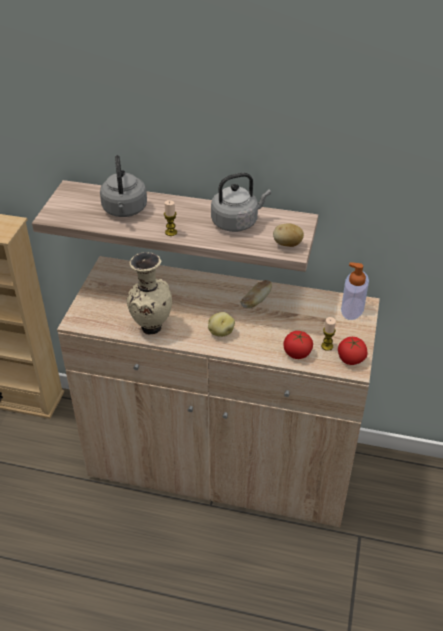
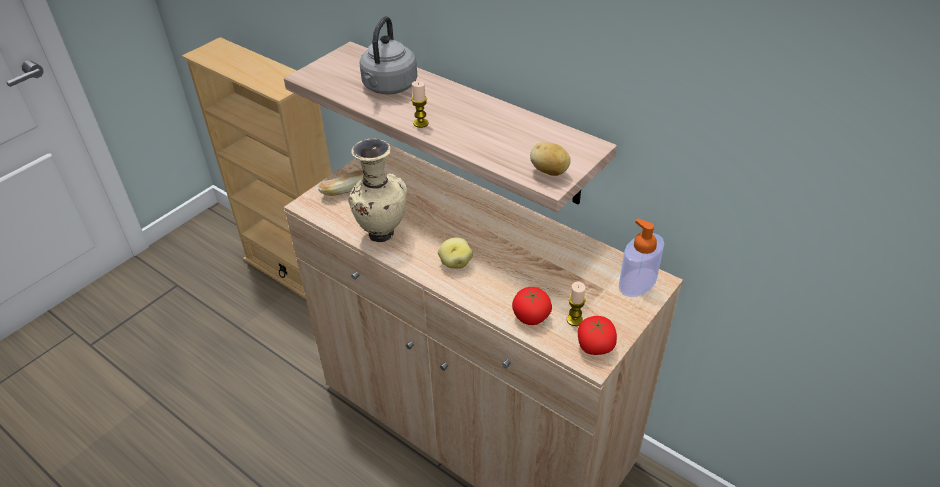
camera: 25 degrees right, 0 degrees up
grey kettle [211,173,271,232] -> none
bread [241,280,272,308] -> bread moved to [318,170,364,196]

